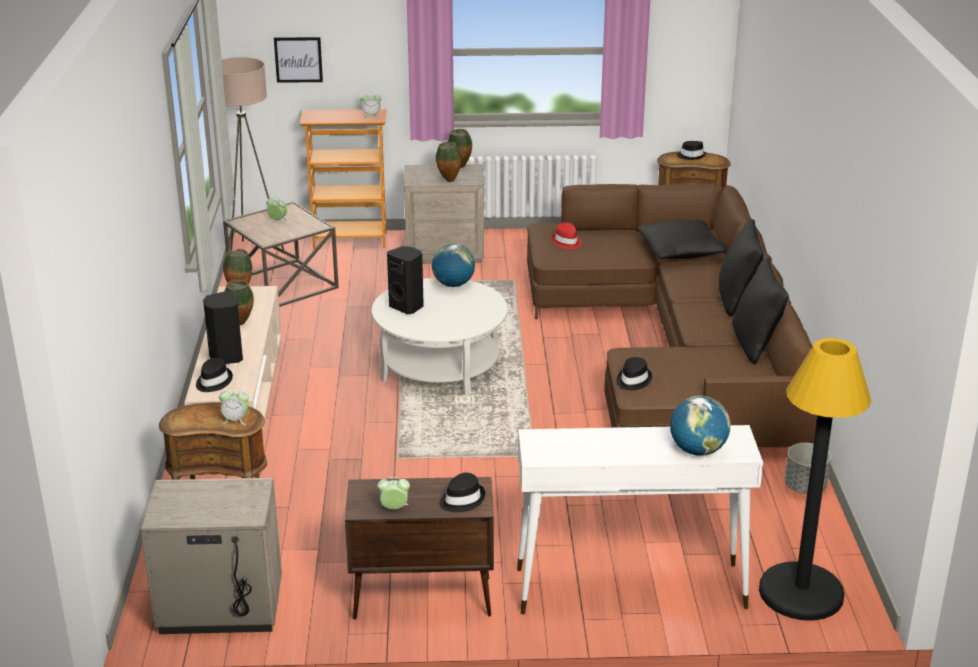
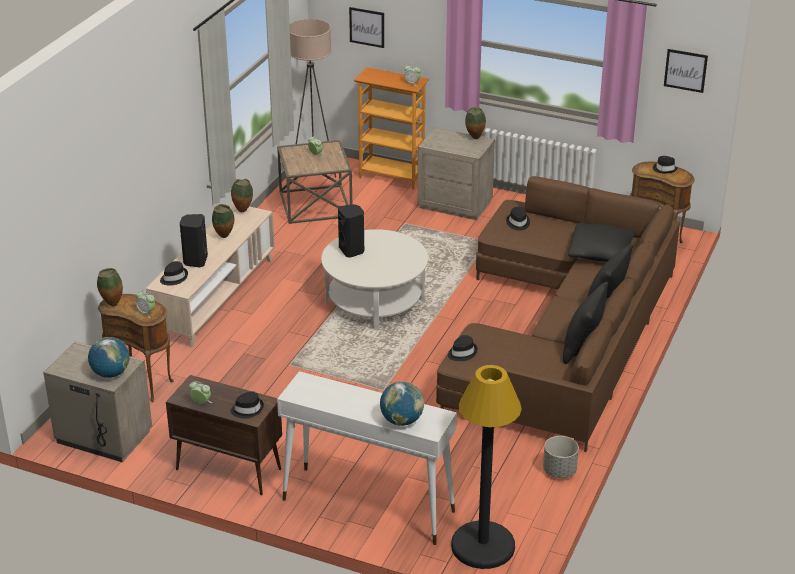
camera: 25 degrees right, 5 degrees up
globe [432,243,475,287] -> globe moved to [88,337,129,378]
vase [436,142,461,182] -> vase moved to [97,268,123,306]
red hat [552,223,581,249] -> black hat [506,207,530,231]
none -> picture [664,49,708,93]

